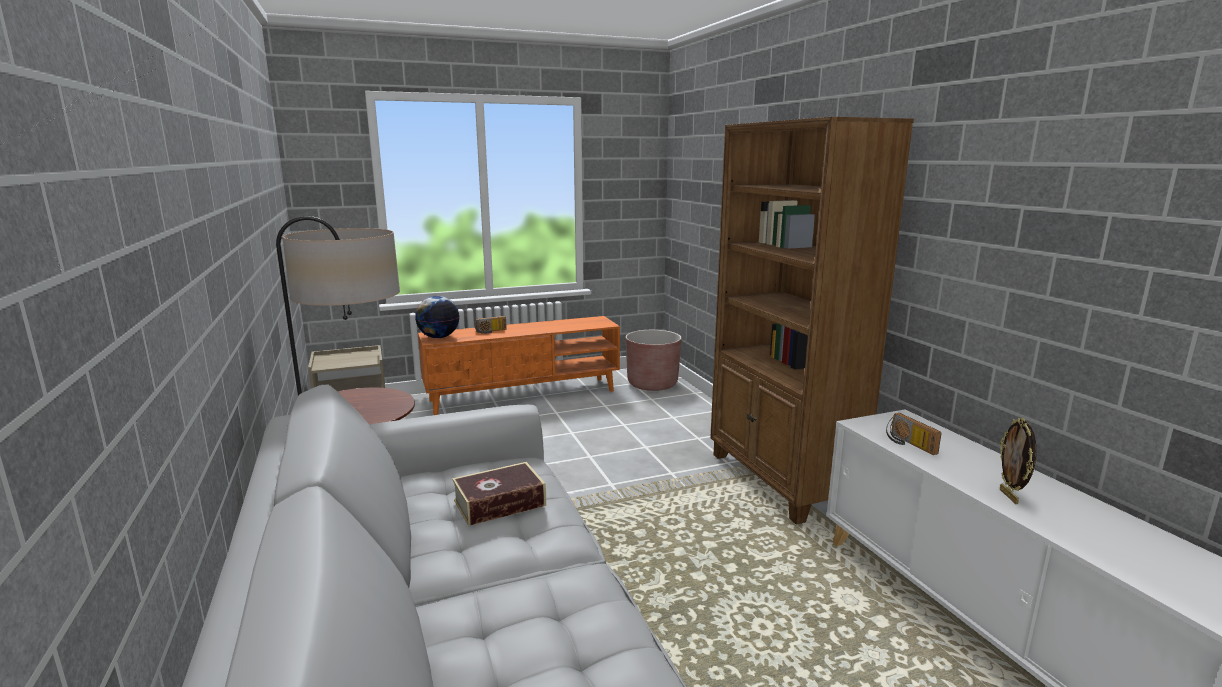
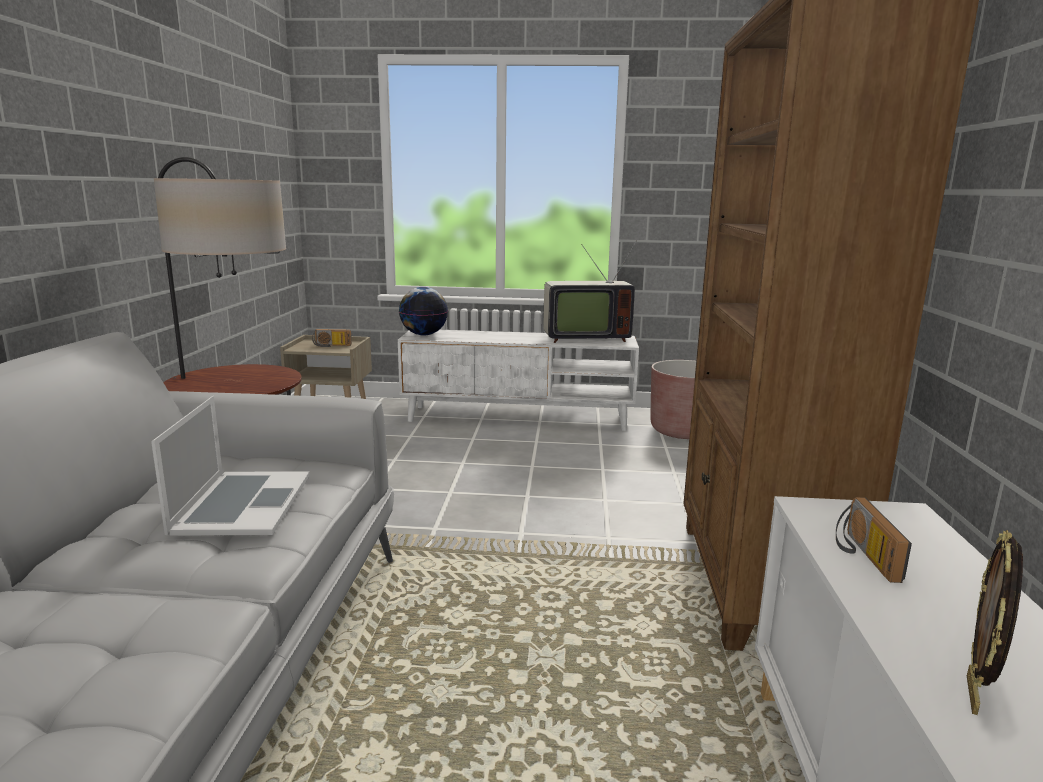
camera: 25 degrees right, 0 degrees up
orange tv stand [418,316,620,415] -> white tv stand [398,330,639,431]
book [452,462,546,526] -> laptop [151,396,310,536]
radio [474,316,507,334] -> radio moved to [312,329,352,347]
none -> television [543,242,636,343]

